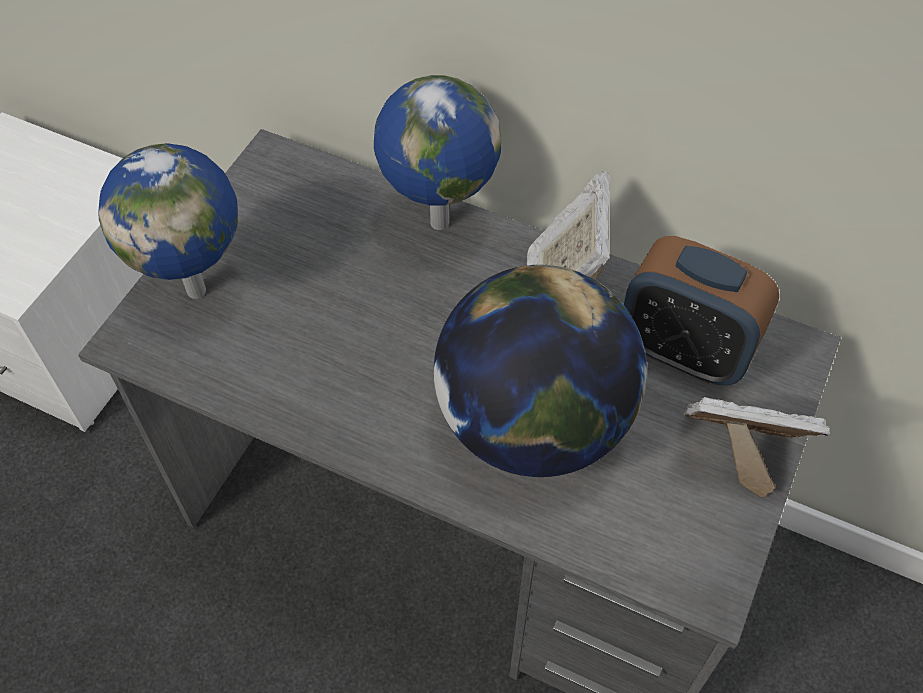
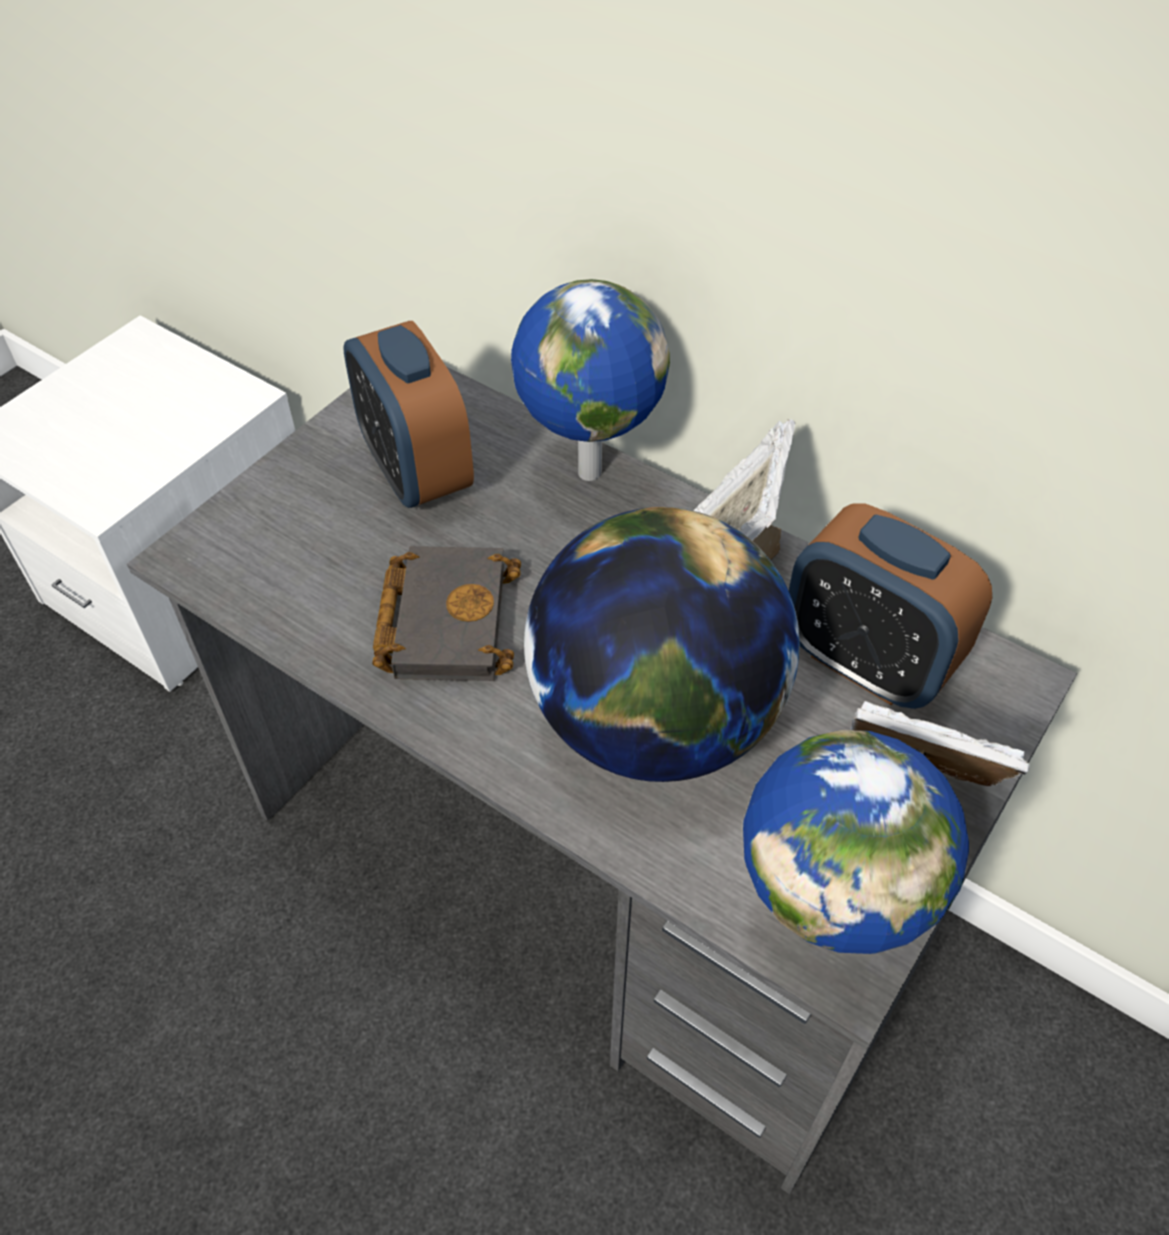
camera: 10 degrees right, 5 degrees down
globe [98,143,238,299] -> globe moved to [743,730,969,954]
none -> alarm clock [343,321,474,508]
none -> black book [372,546,521,681]

